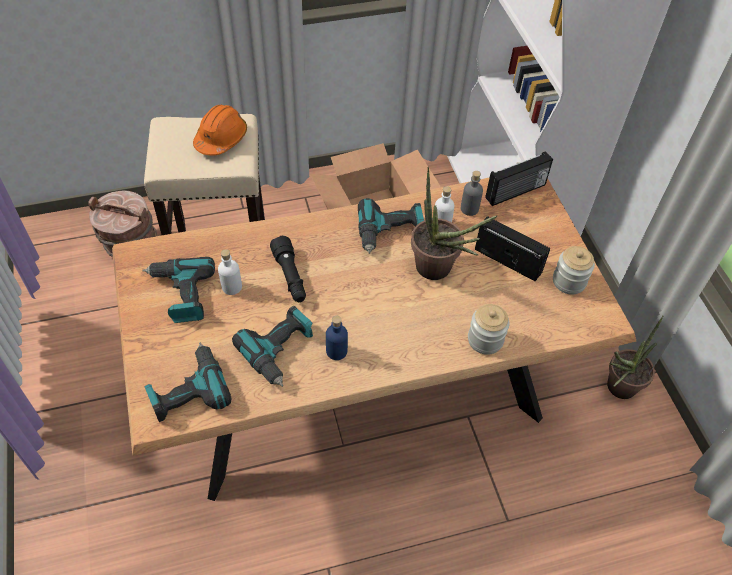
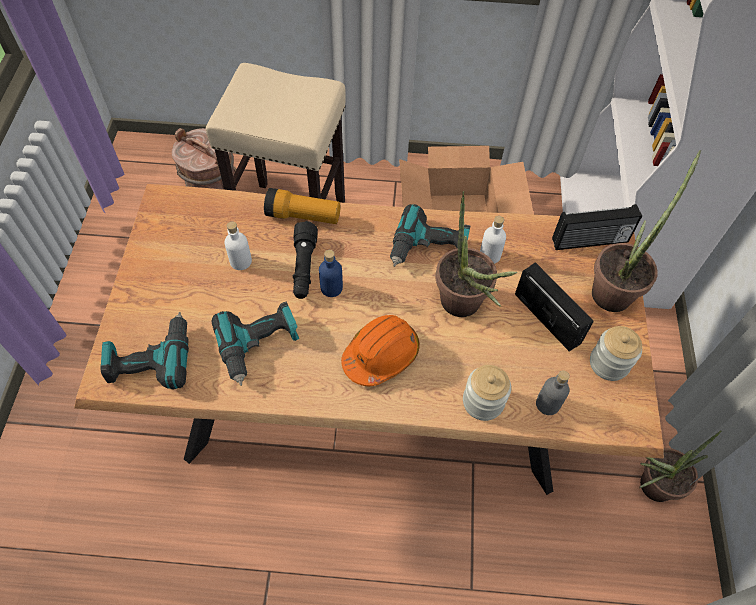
camera: 20 degrees right, 5 degrees up
power drill [142,257,215,323] -> none
orange hard hat [193,105,247,156] -> orange hard hat moved to [341,315,420,386]
blue bottle [326,316,348,360] -> blue bottle moved to [319,250,343,297]
grey bottle [461,171,483,216] -> grey bottle moved to [536,370,570,415]
none -> flashlight [264,188,340,224]
none -> potted plant [592,150,701,312]

